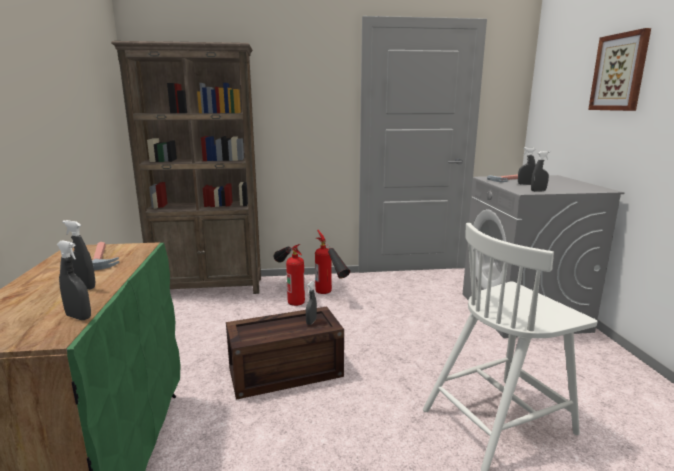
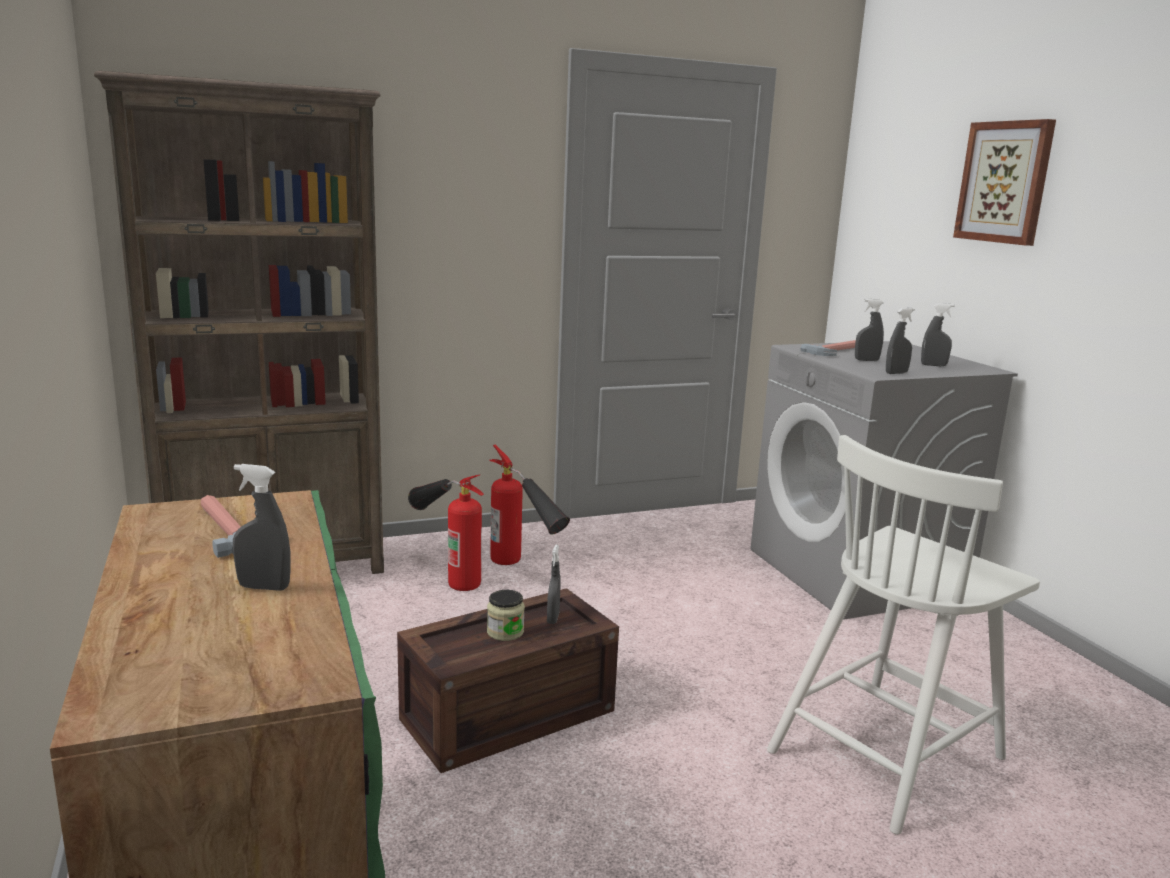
camera: 15 degrees left, 0 degrees up
grey spray bottle [57,240,91,320] -> grey spray bottle moved to [921,303,954,366]
none -> jar [487,590,525,641]

